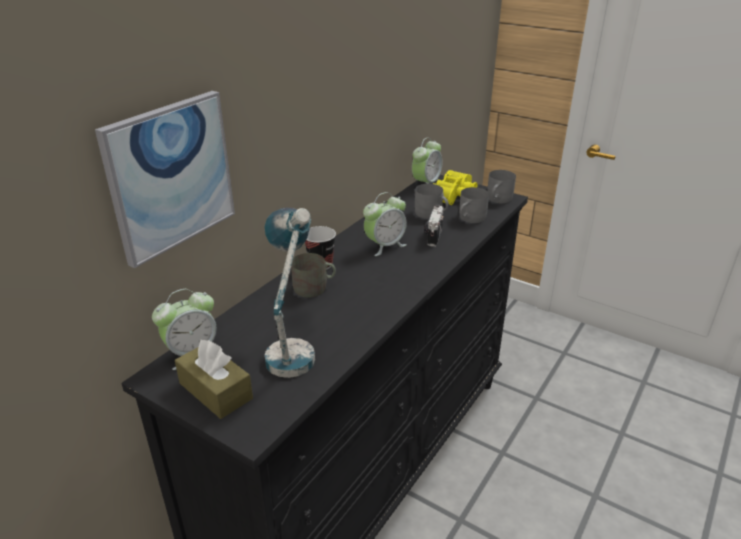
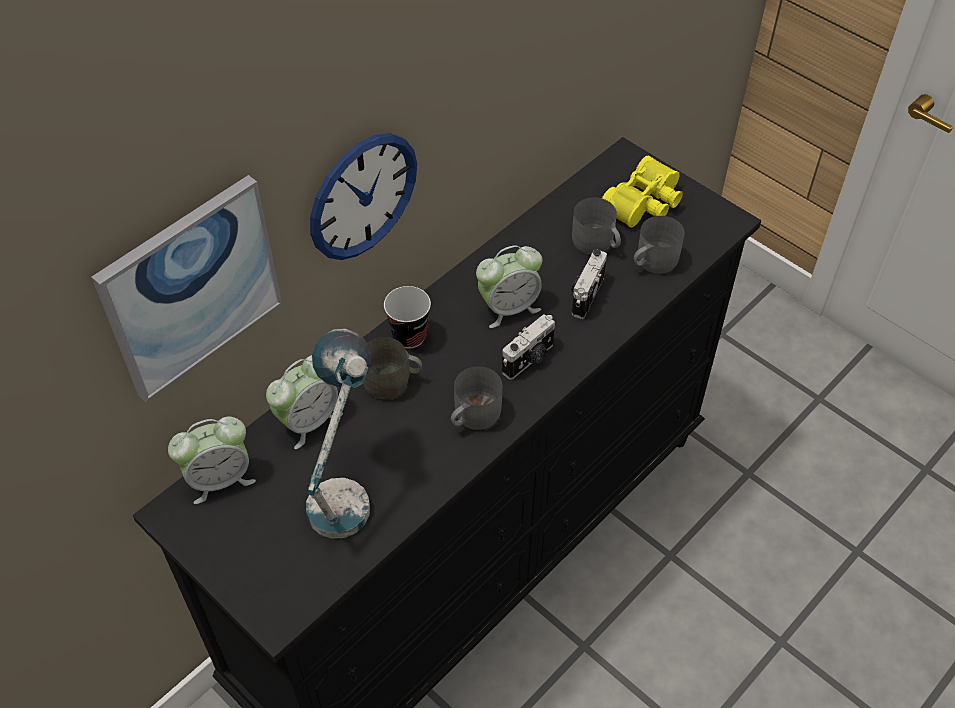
camera: 10 degrees right, 20 degrees up
brown tissue box [175,340,253,419] -> none
alarm clock [412,137,442,184] -> alarm clock moved to [266,355,343,449]
grey mug [487,170,516,203] -> grey mug moved to [451,366,502,430]
none -> wall clock [310,133,417,260]
none -> camera [502,314,555,380]

